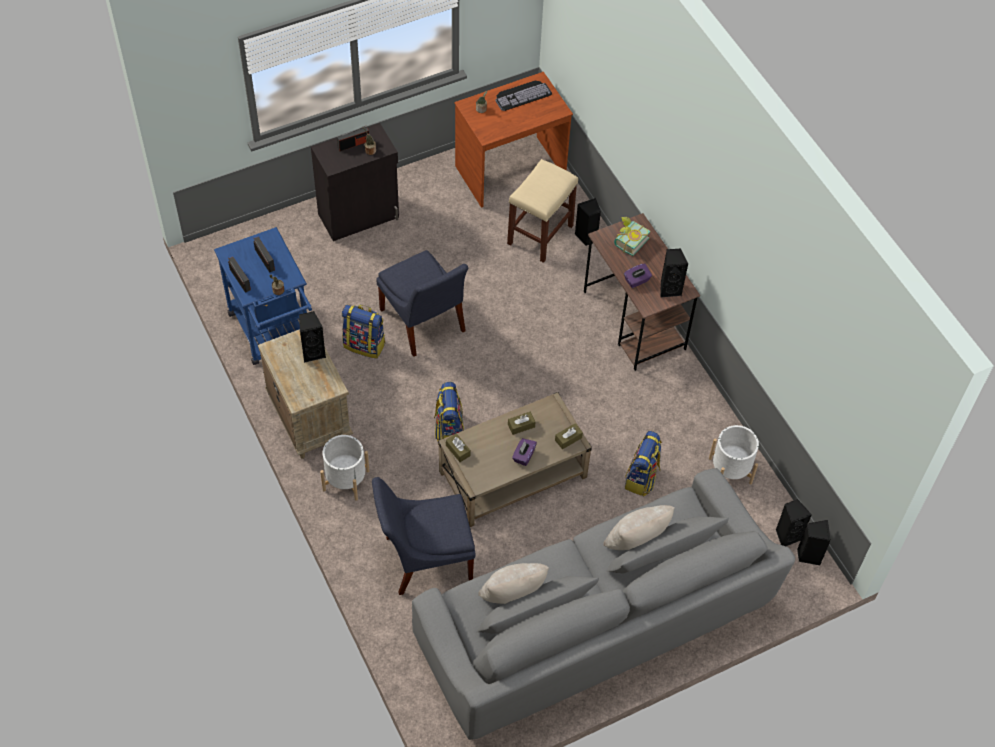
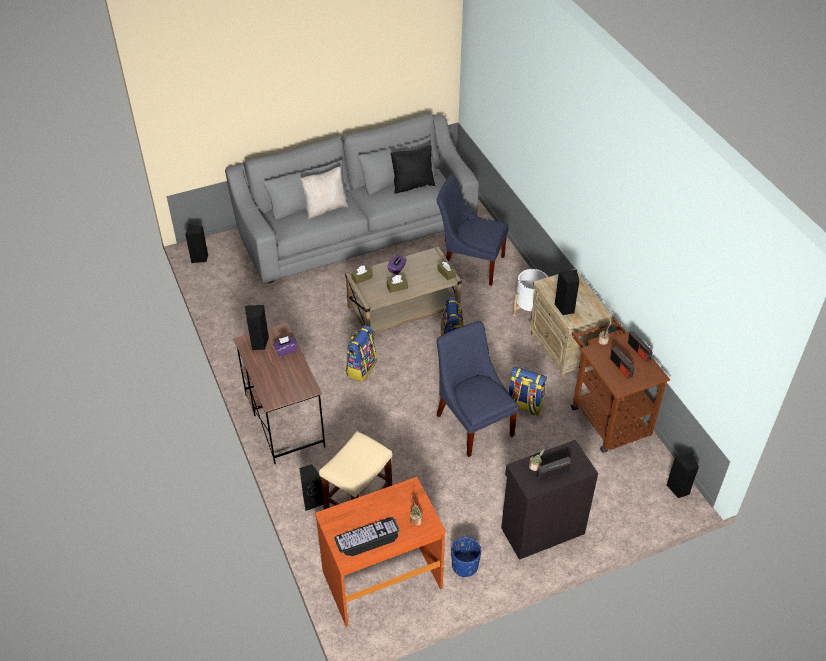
camera: 175 degrees left, 10 degrees down
blue cart [214,227,312,365] -> brown cart [571,319,670,453]
blue chair [372,477,475,595] -> blue chair turned 150 degrees counterclockwise [437,174,509,286]
beige pillow [478,563,549,604] -> black pillow [391,145,435,194]
book [614,217,650,256] -> none
backpack [625,431,662,496] -> backpack moved to [346,325,376,381]
white planter [709,425,759,484] -> none
black speaker [776,499,812,546] -> black speaker moved to [667,452,699,498]
none -> blue planter [451,537,481,577]

